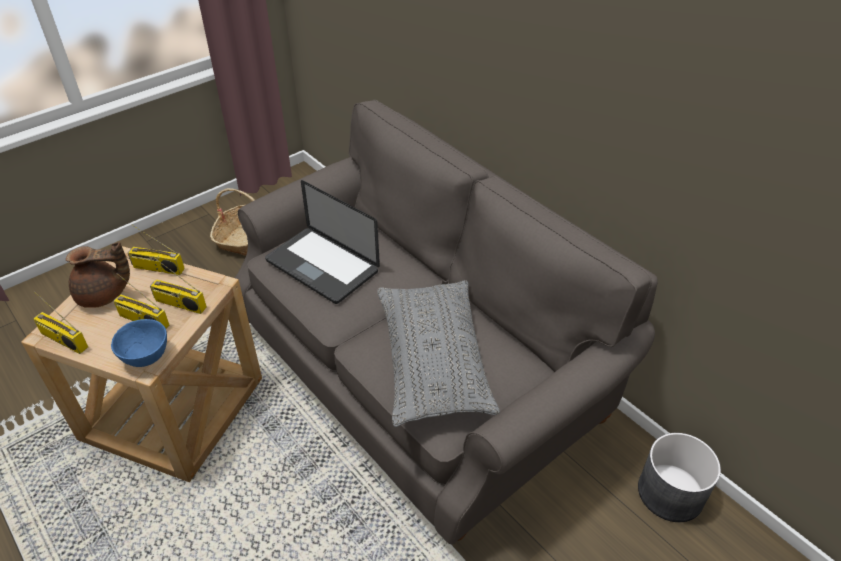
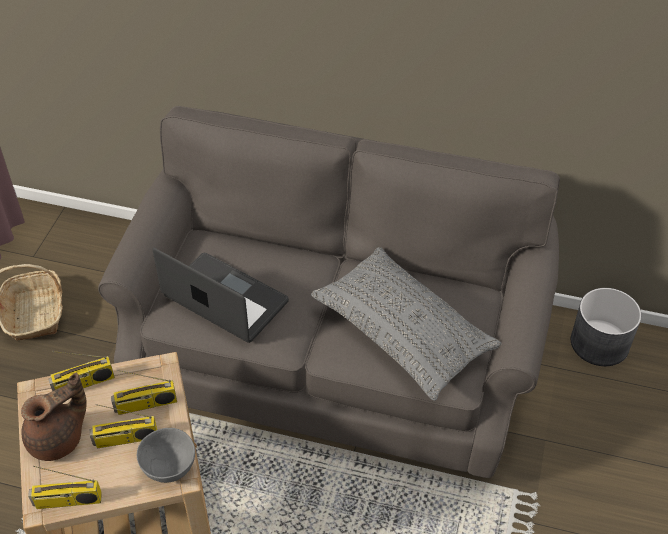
camera: 35 degrees left, 5 degrees up
blue bowl [111,319,167,367] -> grey bowl [137,428,195,483]
laptop [265,180,380,304] -> laptop turned 150 degrees counterclockwise [152,248,289,343]

